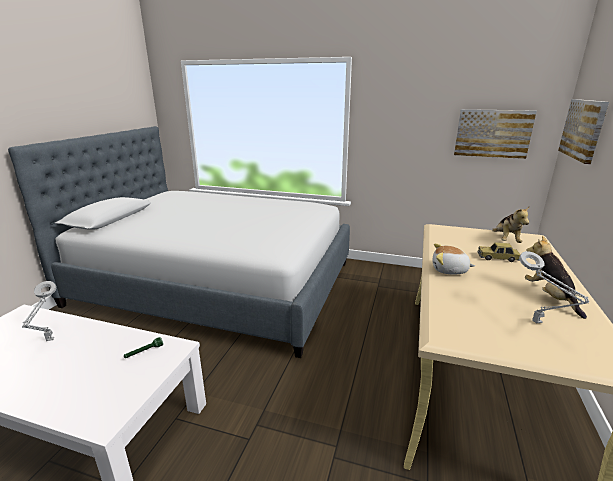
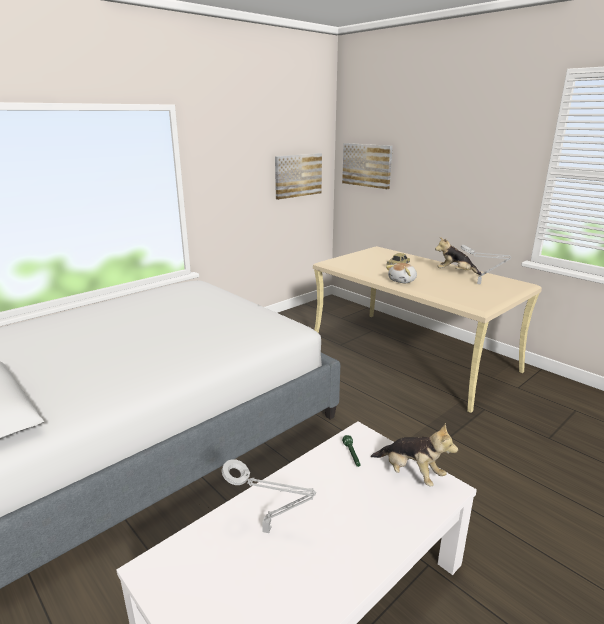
camera: 60 degrees left, 0 degrees up
plush toy [492,206,530,243] -> plush toy moved to [371,423,458,487]

